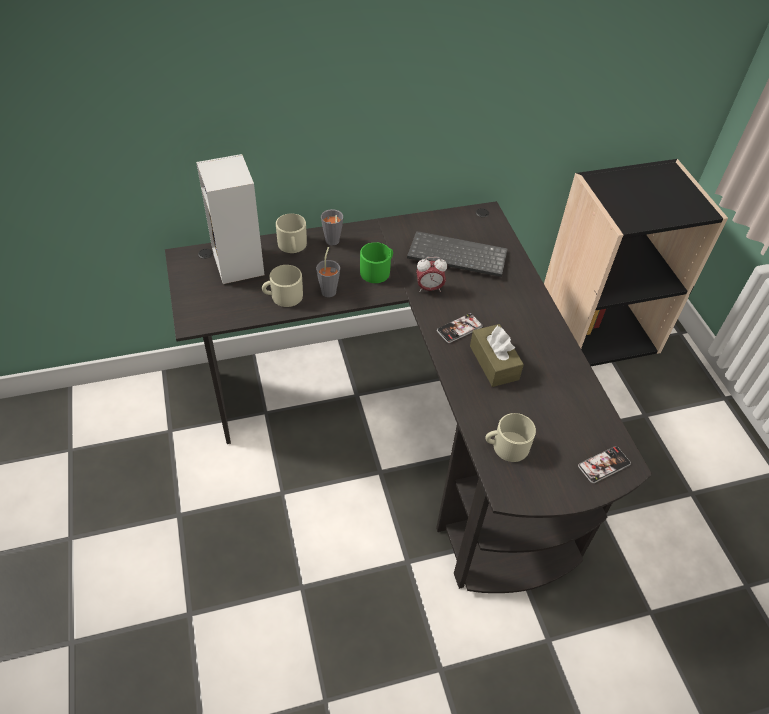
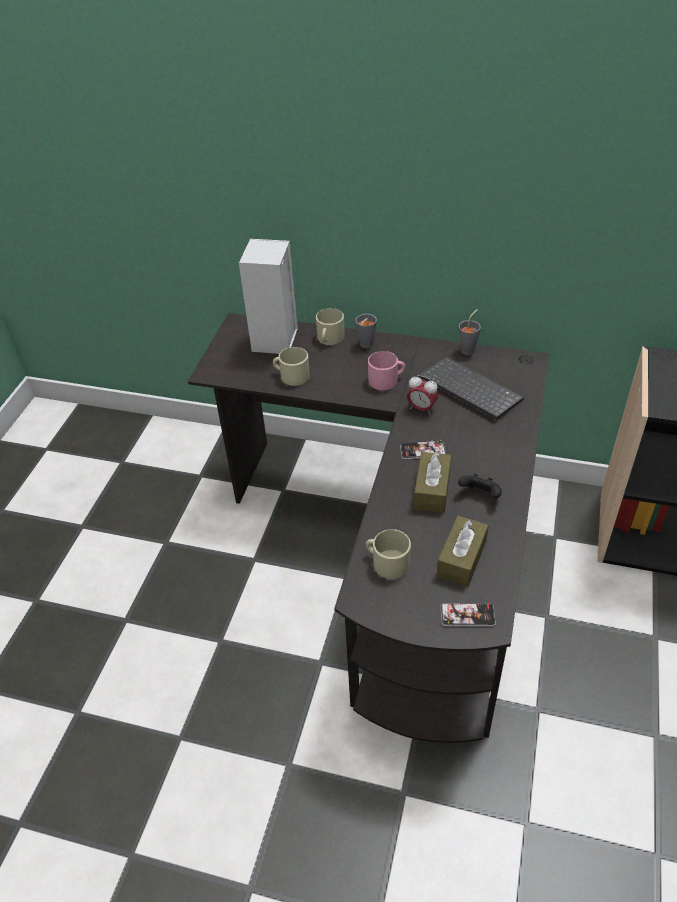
camera: 35 degrees right, 5 degrees down
grey cup [316,247,340,297] -> grey cup moved to [459,309,481,355]
green mug [360,242,393,283] -> pink mug [368,351,405,390]
none -> brown tissue box [437,516,489,587]
none -> black game controller [458,473,502,499]

